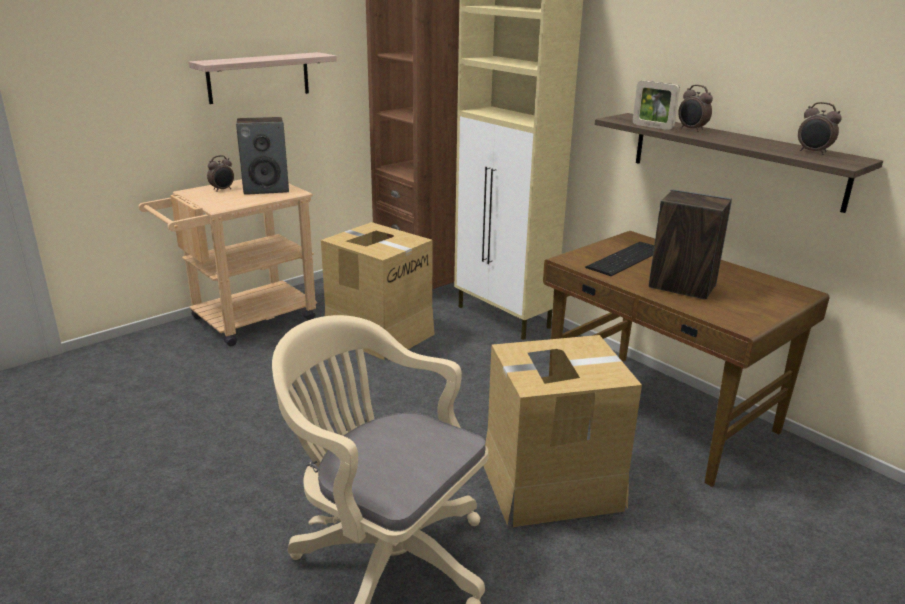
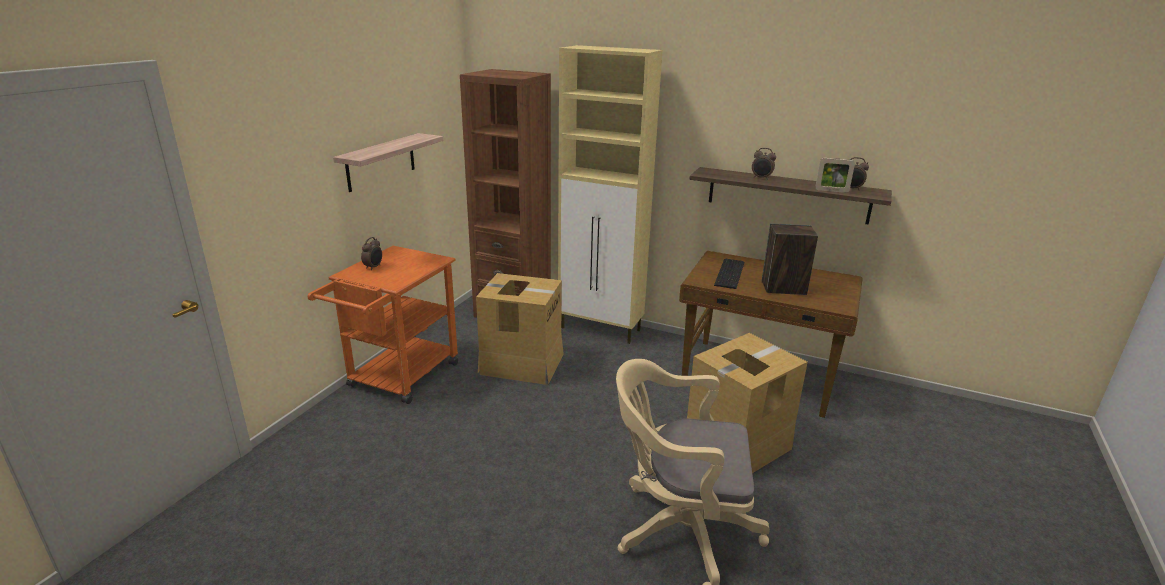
camera: 25 degrees left, 0 degrees up
beige cart [138,179,317,346] -> orange cart [308,246,458,404]
speaker [236,117,289,195] -> none
picture frame [633,81,680,130] -> picture frame moved to [815,158,855,193]

